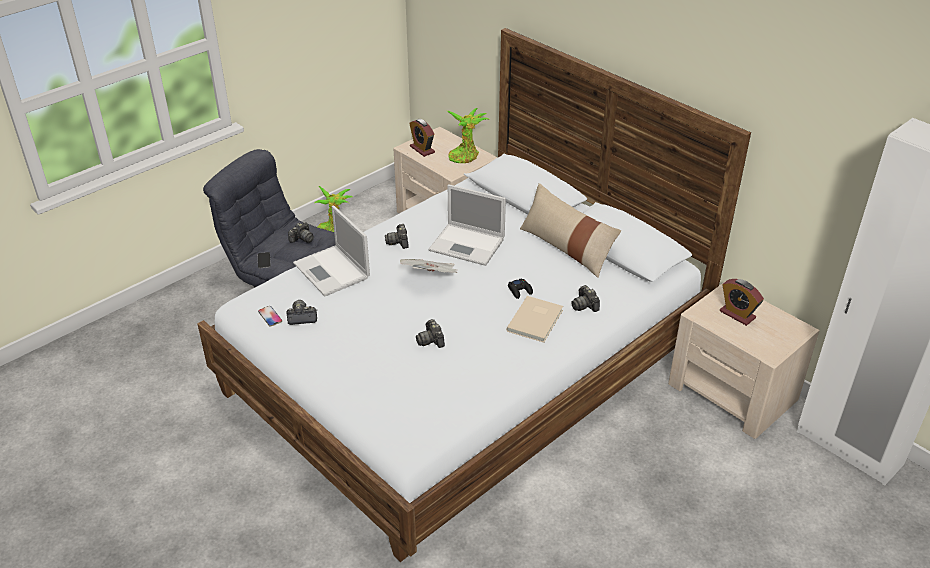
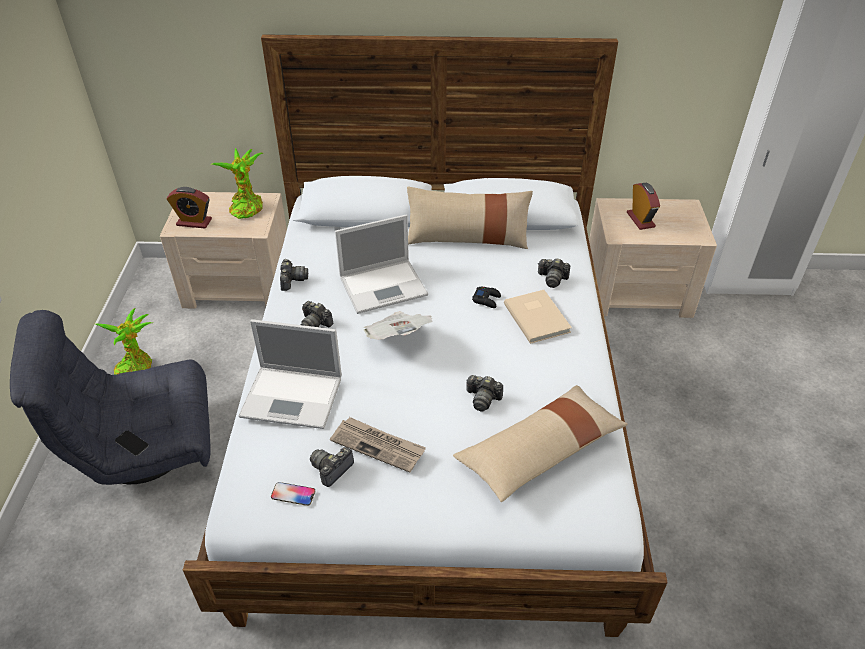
camera: 45 degrees left, 5 degrees up
camera [288,222,314,243] -> camera moved to [280,259,308,291]
alarm clock [720,279,764,326] -> alarm clock turned 105 degrees counterclockwise [627,183,660,230]
none -> newspaper [330,417,426,473]
none -> beige pillow [453,385,628,502]

